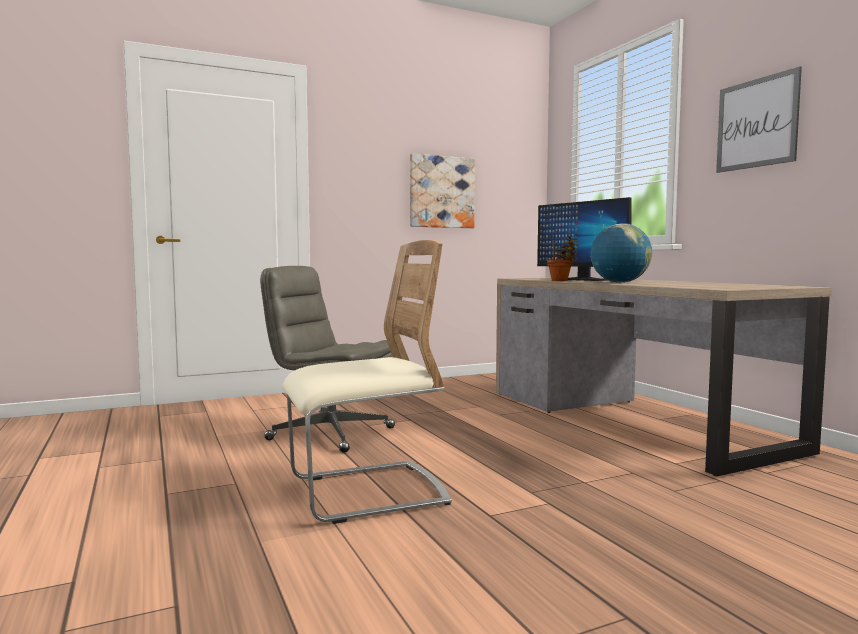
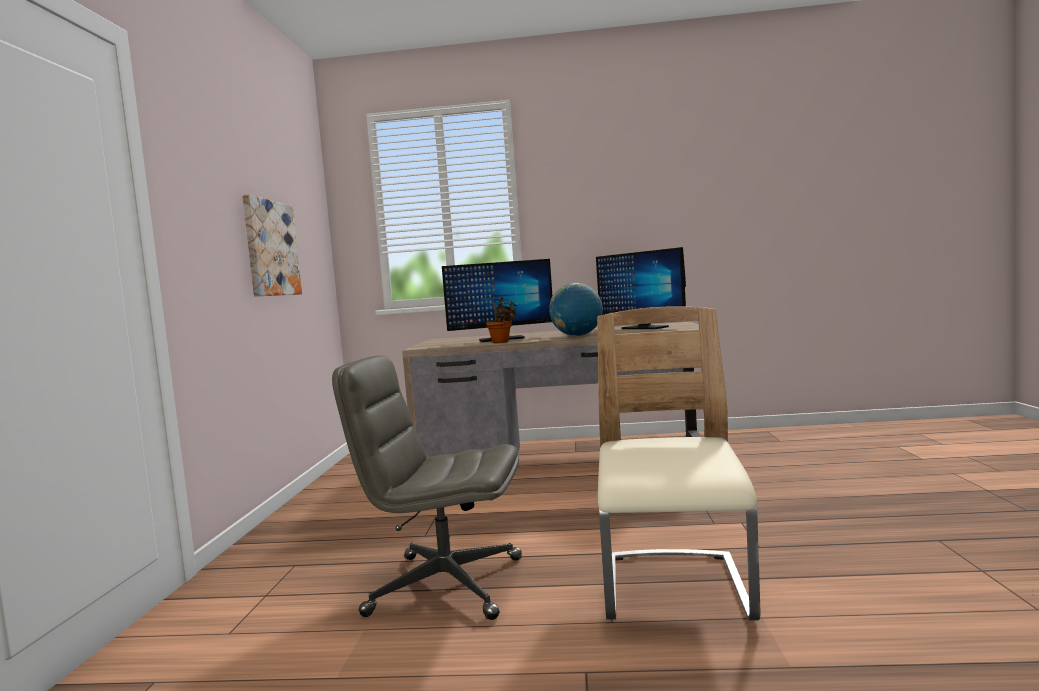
camera: 60 degrees left, 0 degrees up
grey office chair [260,266,395,453] -> grey office chair turned 45 degrees clockwise [332,355,522,620]
picture [716,67,802,173] -> none
none -> monitor [596,247,686,329]

